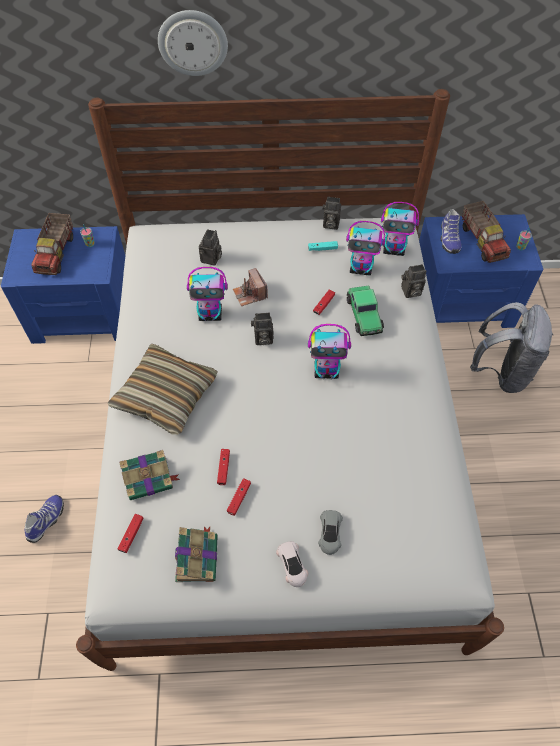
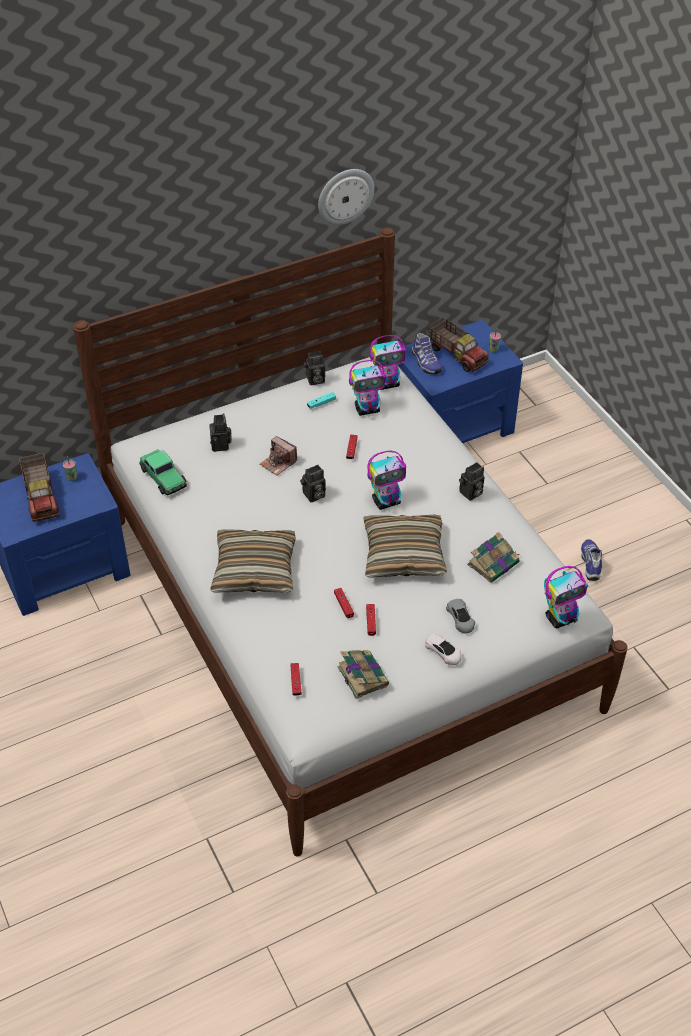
camera: 25 degrees left, 10 degrees down
shoe [24,495,64,543] -> shoe moved to [581,539,602,581]
book [119,450,180,500] -> book moved to [467,532,520,583]
wall clock [158,10,228,76] -> wall clock moved to [318,169,374,225]
toy robot [187,267,228,321] -> toy robot moved to [544,566,588,628]
toy car [347,286,384,336] -> toy car moved to [139,449,187,495]
camera [401,264,426,298] -> camera moved to [459,462,485,501]
grey backpack [470,302,553,393] -> none
none -> pillow [363,515,447,578]

